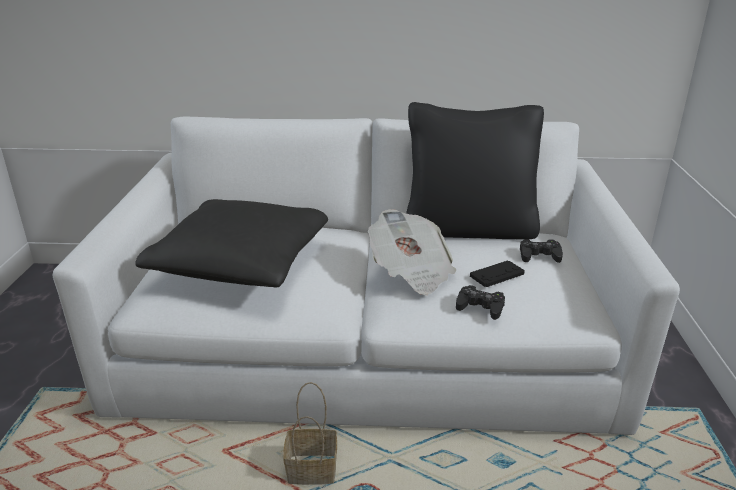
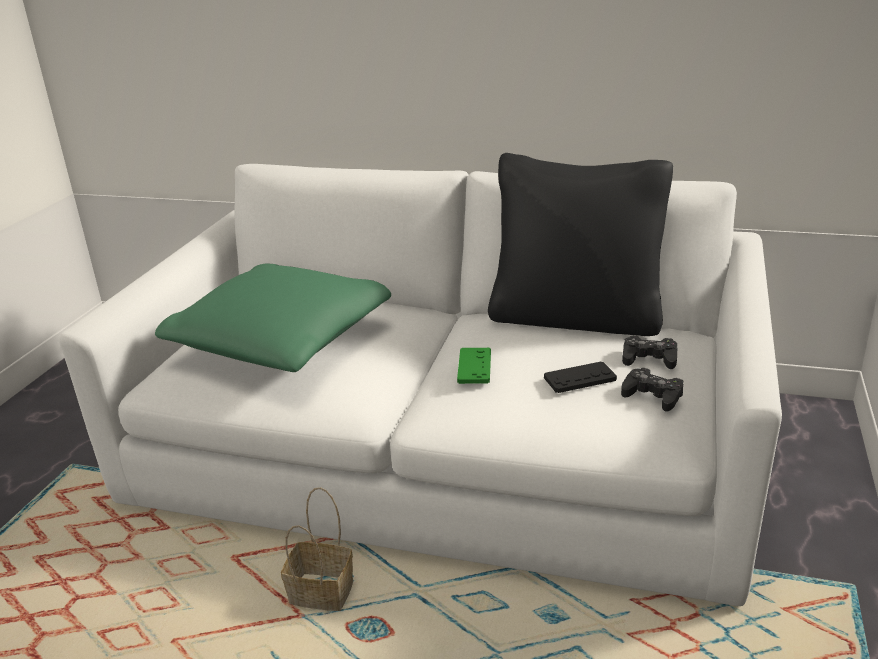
camera: 15 degrees right, 0 degrees up
black pillow [135,199,328,288] -> green pillow [155,264,391,372]
newspaper [368,209,456,295] -> green game controller [457,348,491,384]
black game controller [456,285,505,320] -> black game controller moved to [621,368,683,412]

